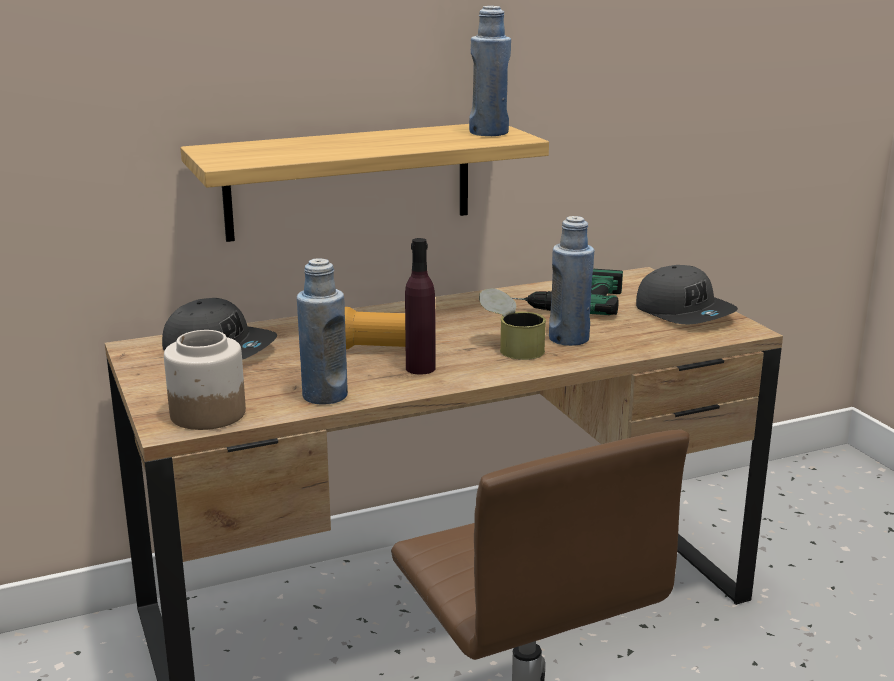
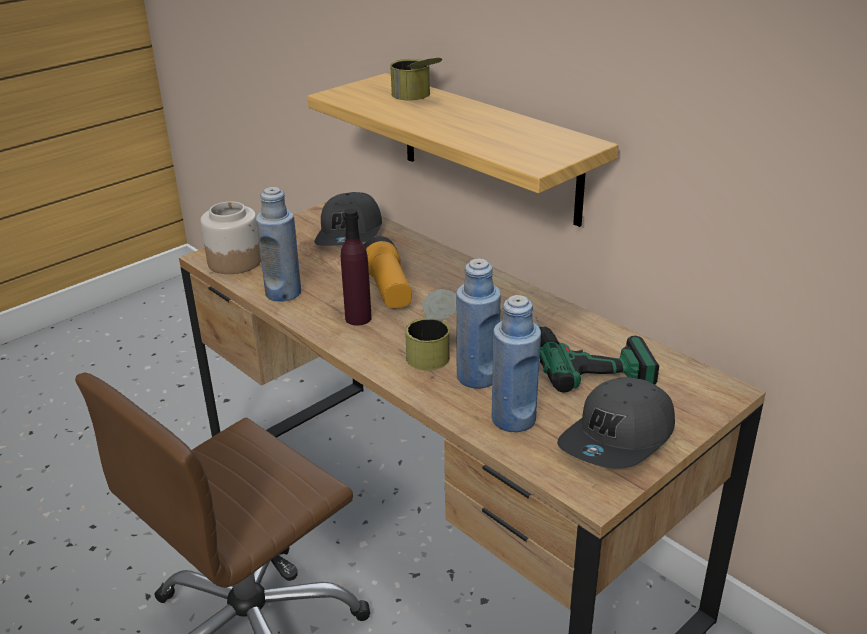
camera: 70 degrees right, 10 degrees up
blue bottle [469,6,511,136] -> blue bottle moved to [492,295,541,432]
none -> can [390,58,442,100]

